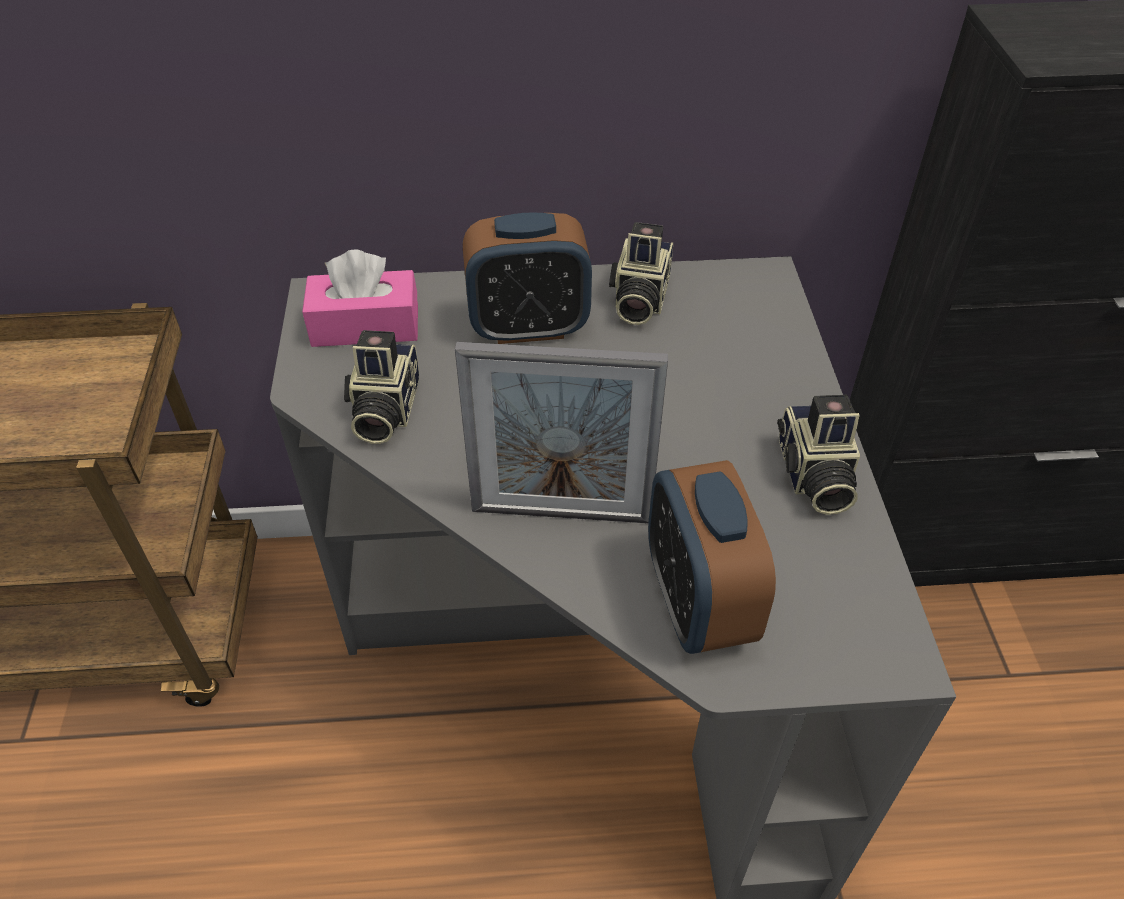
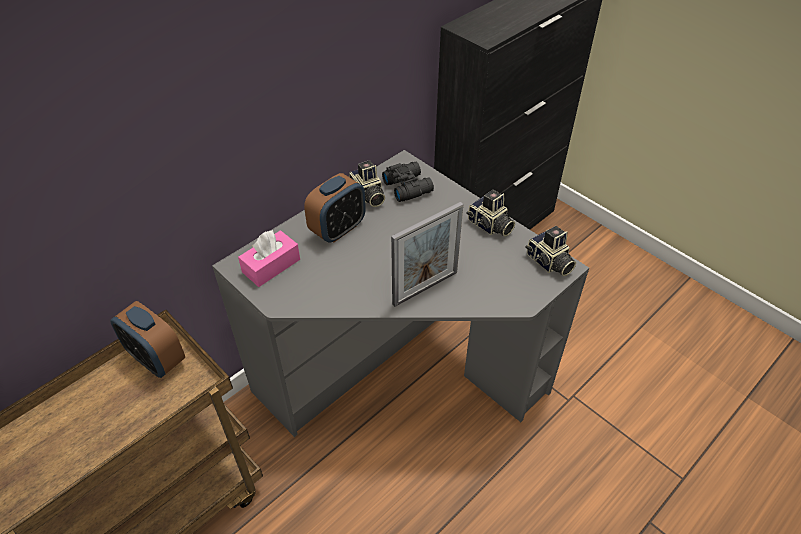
camera: 40 degrees left, 0 degrees up
camera [344,330,419,444] -> camera moved to [525,226,576,276]
alarm clock [648,460,776,654] -> alarm clock moved to [110,301,185,378]
none -> black binoculars [382,162,434,202]

